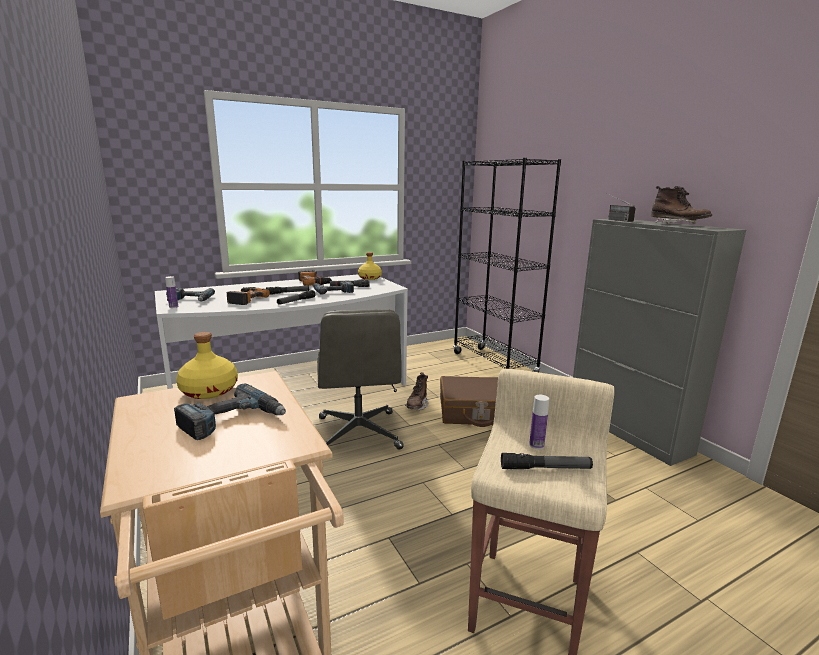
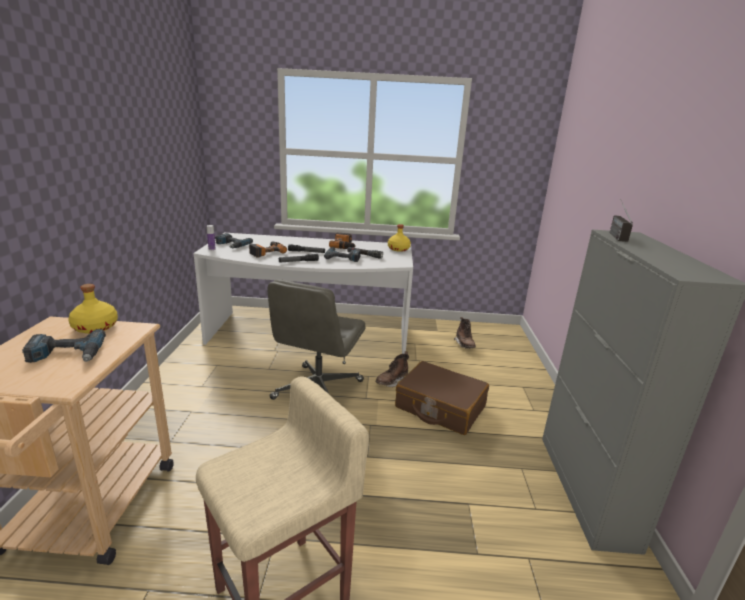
camera: 30 degrees right, 5 degrees up
black bookcase [453,158,561,372] -> none
flashlight [501,453,593,469] -> none
bottle [529,395,549,449] -> none
brown boot [651,186,712,224] -> brown boot moved to [454,317,476,349]

